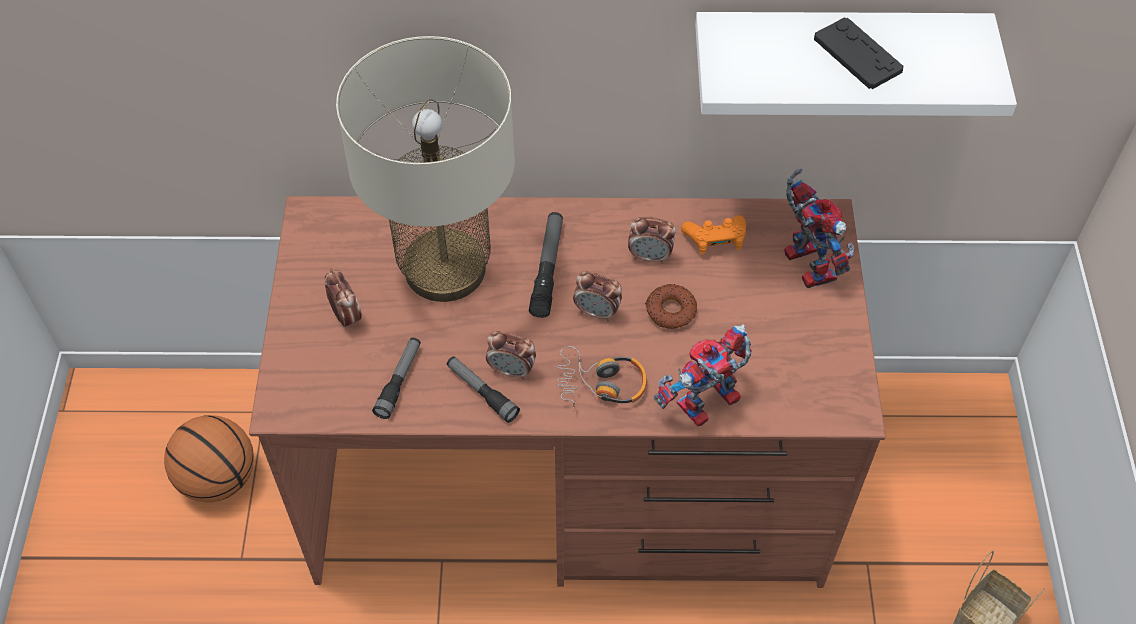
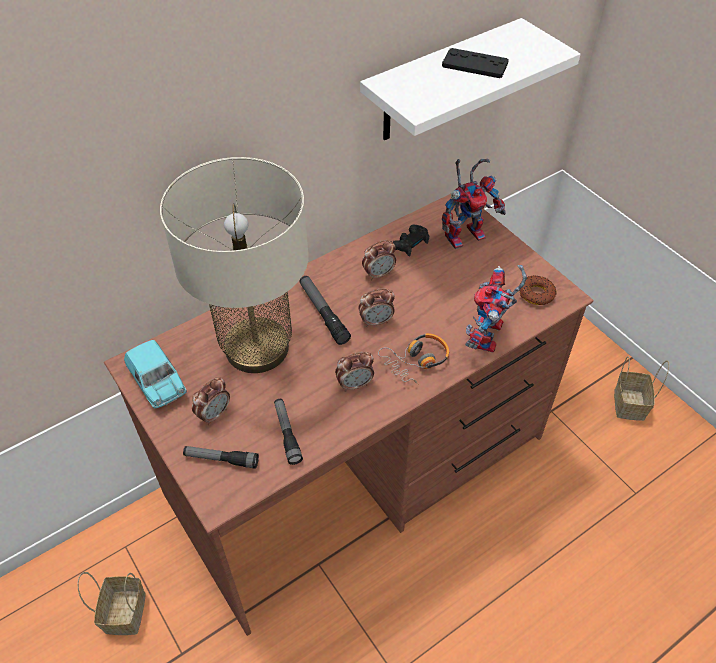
camera: 35 degrees left, 5 degrees down
basketball [164,415,254,502] -> basket [77,572,146,635]
alarm clock [325,269,362,329] -> alarm clock turned 105 degrees clockwise [192,377,230,425]
flashlight [447,356,520,423] -> flashlight moved to [183,446,259,469]
donut [645,284,697,329] -> donut moved to [519,275,557,305]
orange game controller [681,215,746,254] -> black game controller [390,224,429,256]
toy robot [784,168,855,288] -> toy robot turned 120 degrees clockwise [442,159,506,249]
none -> turquoise toy car [124,340,187,409]

